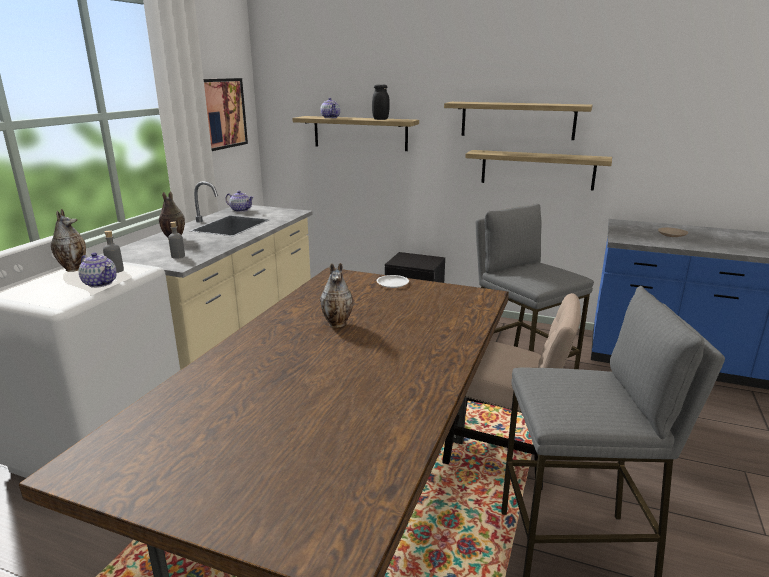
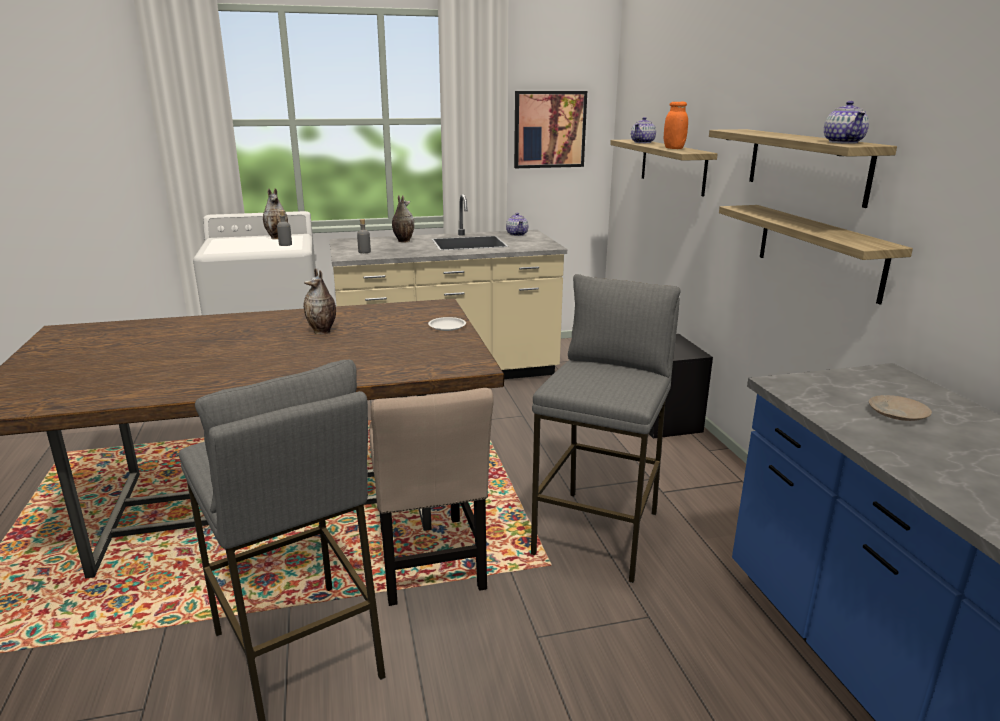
camera: 55 degrees right, 0 degrees up
teapot [79,252,117,288] -> teapot moved to [824,101,869,144]
black jar [372,85,390,120] -> orange jar [664,102,688,149]

